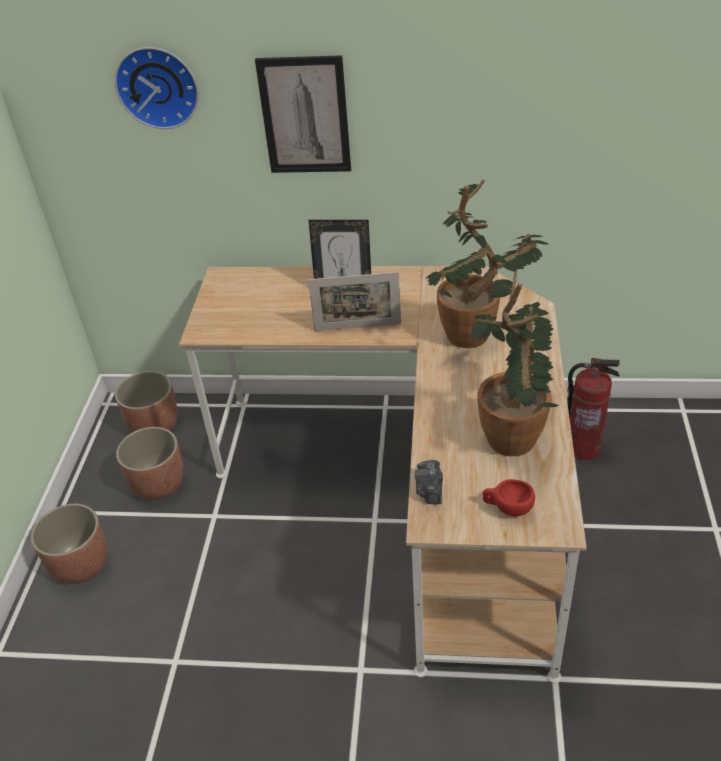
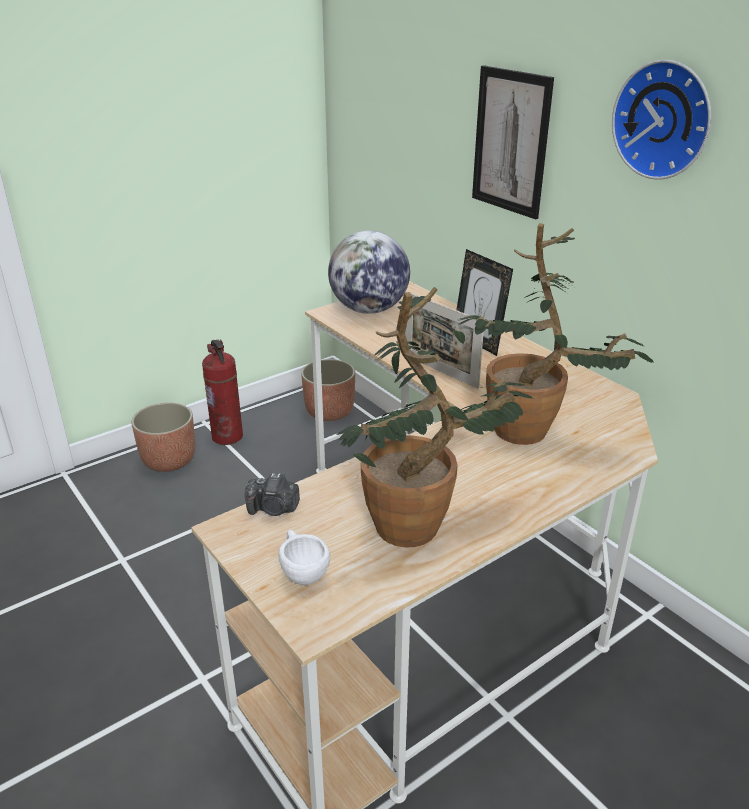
camera: 45 degrees right, 10 degrees down
wall clock [115,47,199,129] -> wall clock moved to [612,60,711,180]
planter [116,427,183,500] -> none
camera [415,460,443,504] -> camera turned 135 degrees counterclockwise [245,473,300,516]
red cup [482,479,535,517] -> white cup [278,530,330,585]
fire extinguisher [567,358,620,460] -> fire extinguisher moved to [202,339,243,445]
none -> globe [328,230,410,314]

